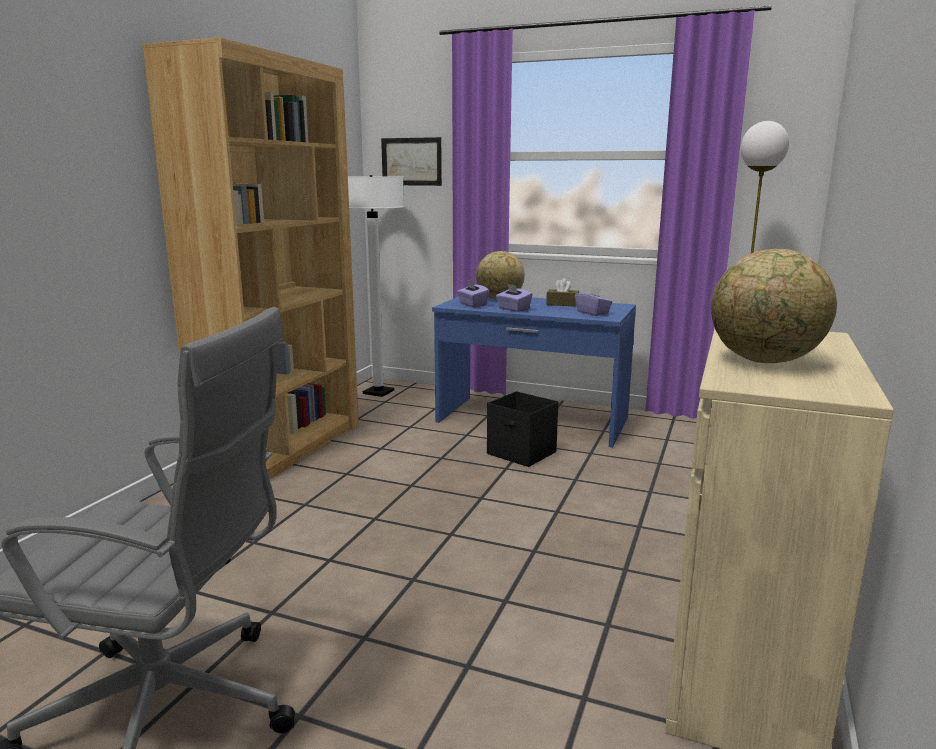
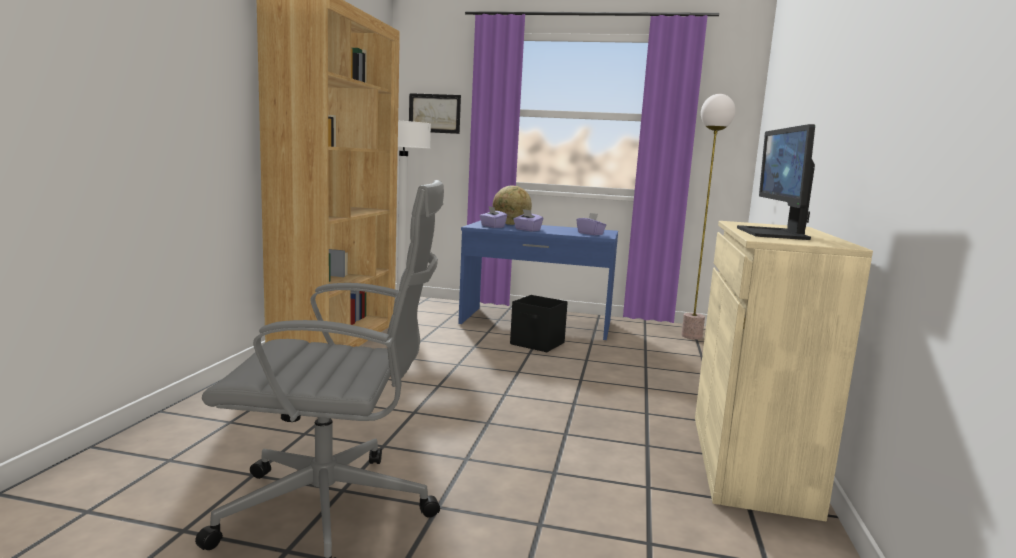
camera: 10 degrees left, 5 degrees down
brown tissue box [546,278,579,306] -> none
globe [711,249,837,363] -> monitor [737,124,815,240]

